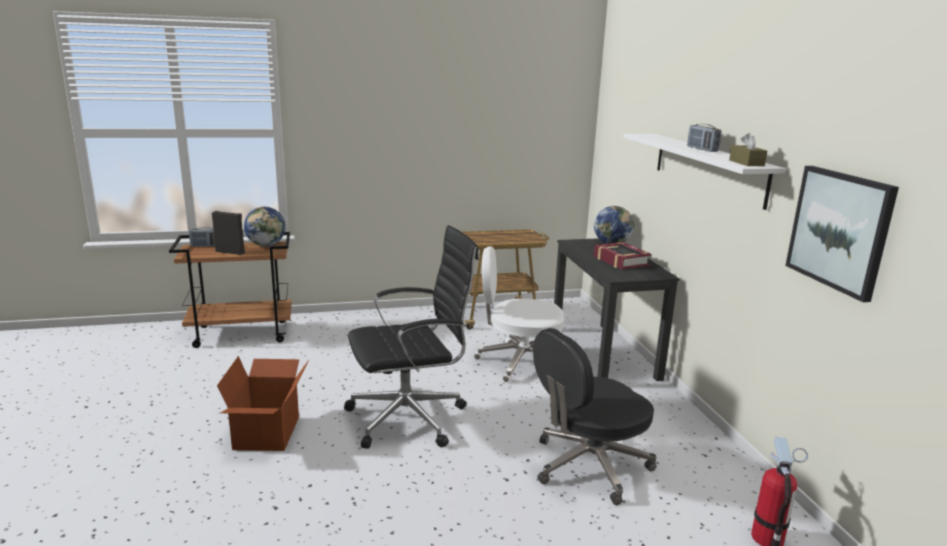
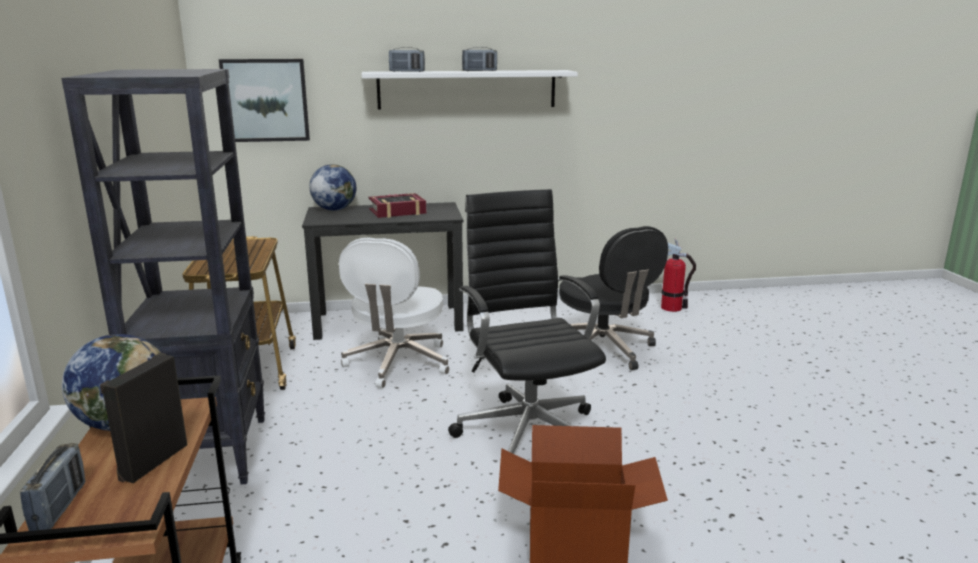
camera: 85 degrees left, 0 degrees up
brown tissue box [729,133,767,166] -> none
picture [785,166,899,302] -> picture moved to [219,59,310,142]
none -> black bookcase [61,69,265,484]
none -> radio [389,47,425,72]

